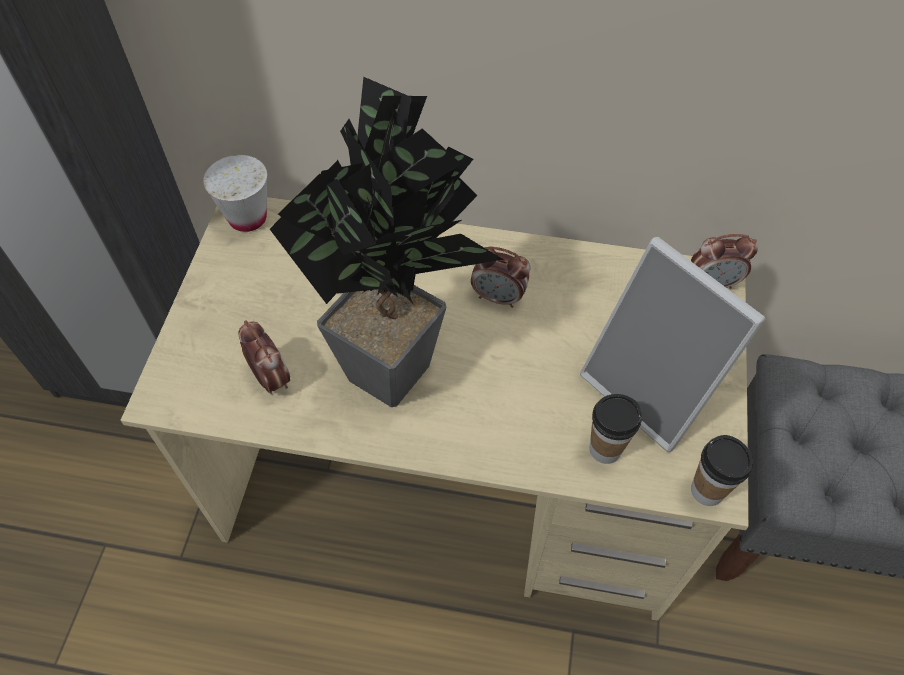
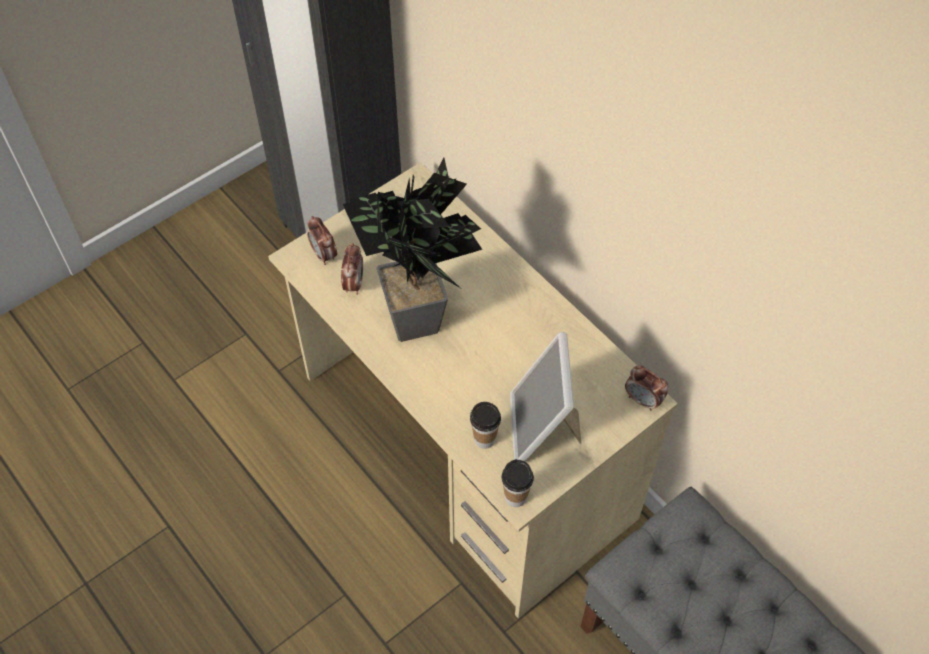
camera: 40 degrees right, 0 degrees up
white cup [203,155,267,232] -> none
alarm clock [471,247,530,308] -> alarm clock moved to [307,216,337,265]

